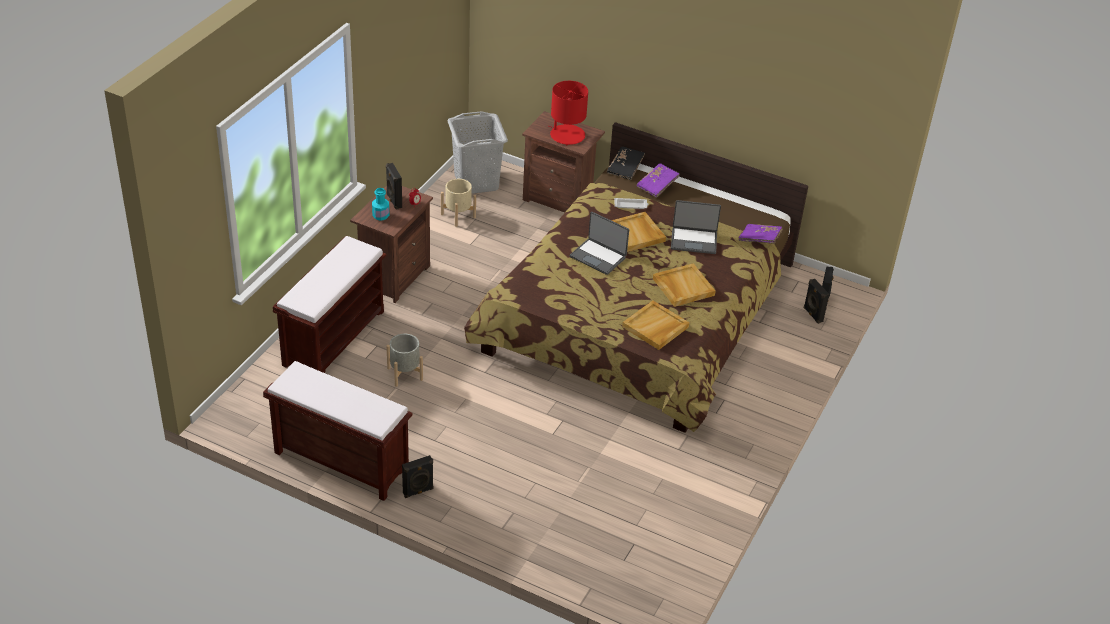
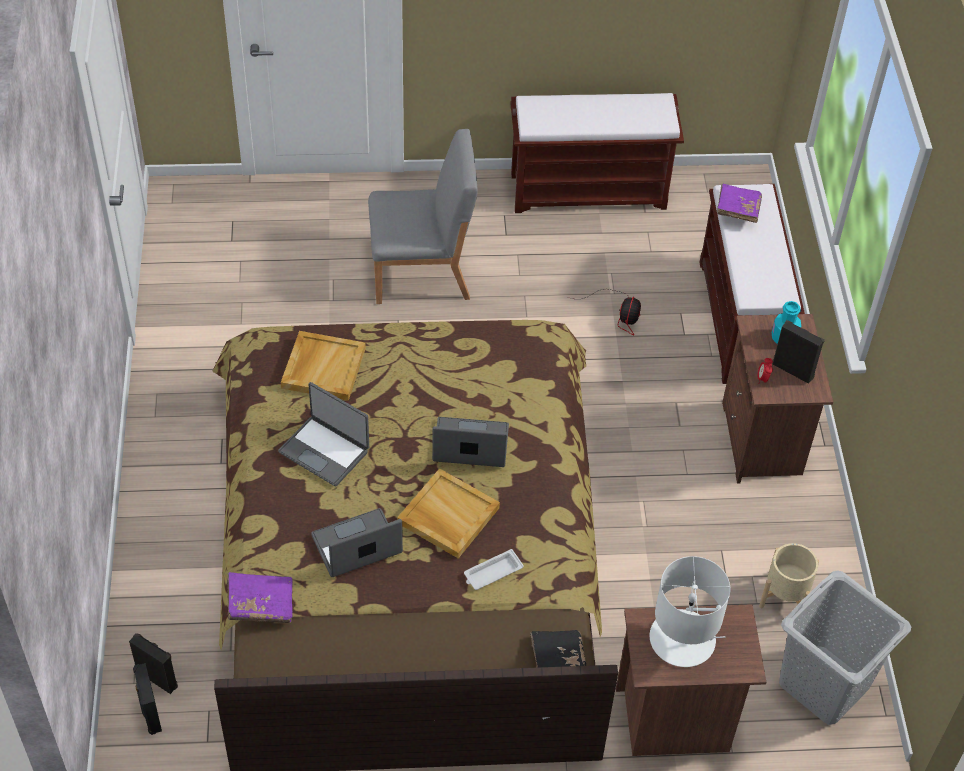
camera: 150 degrees right, 10 degrees up
grey planter [387,334,423,387] -> fan [568,289,641,335]
black speaker [402,455,434,498] -> none
red table lamp [549,81,588,145] -> white table lamp [650,556,730,667]
purple book [637,163,680,198] -> purple book moved to [717,184,762,223]
beige tray [653,263,716,307] -> laptop [278,382,369,487]
none -> grey chair [368,129,478,304]

